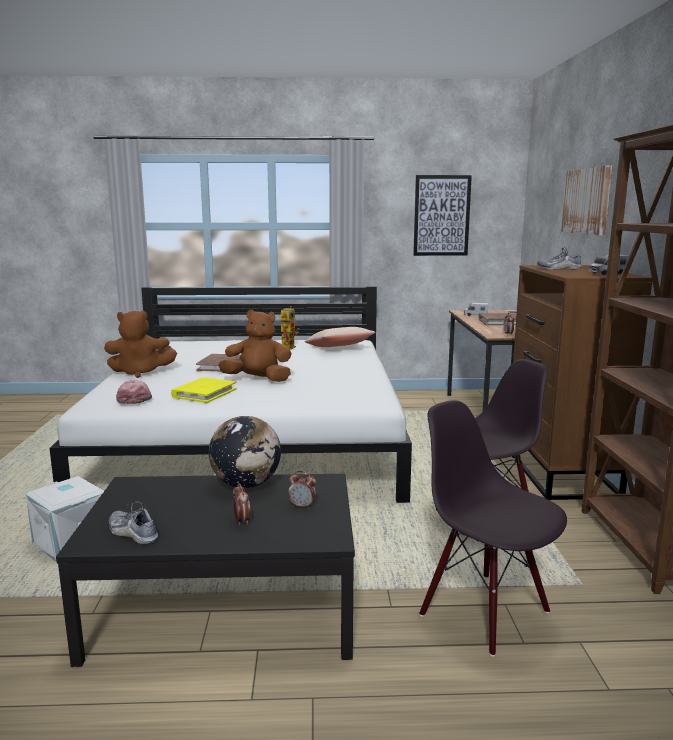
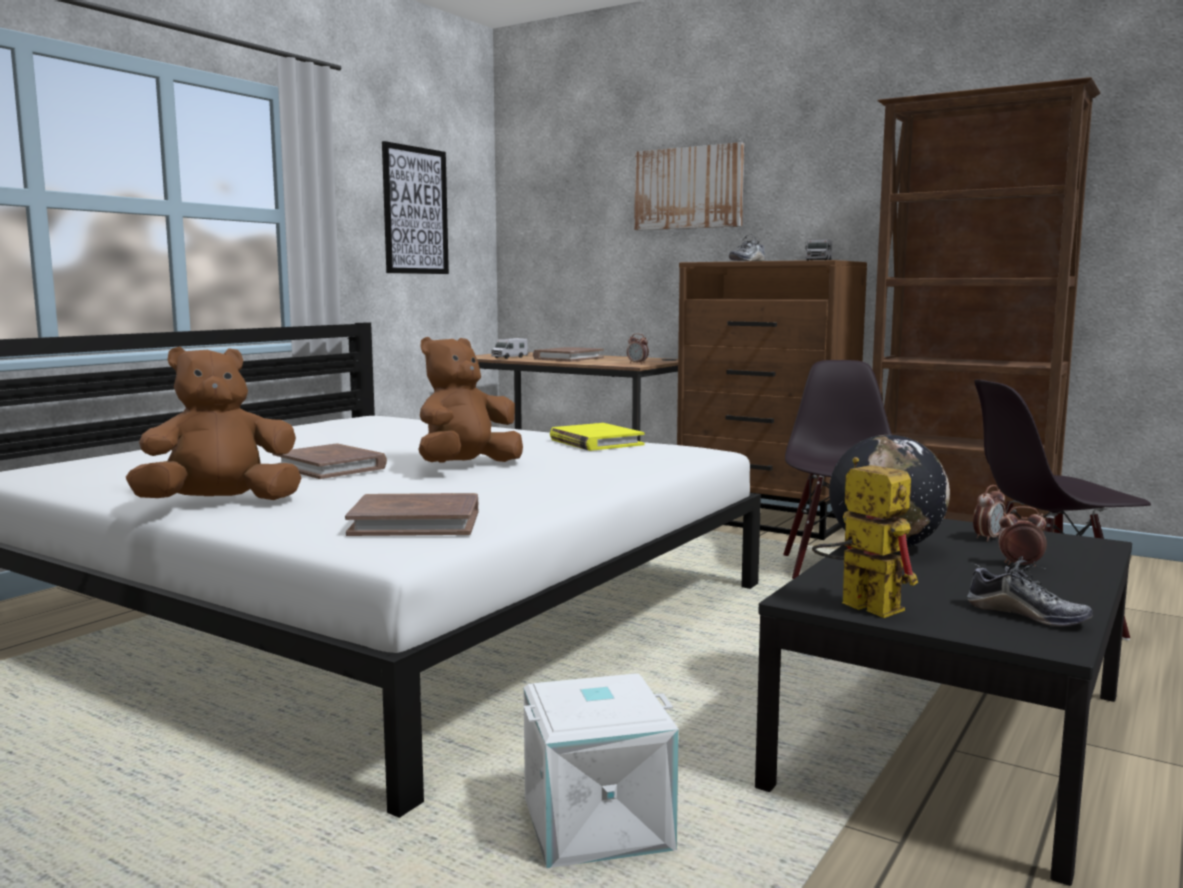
camera: 55 degrees left, 5 degrees down
brown plush toy [104,311,177,378] -> brown plush toy turned 150 degrees counterclockwise [126,347,302,500]
shoe [109,501,158,544] -> shoe turned 120 degrees counterclockwise [967,556,1093,626]
pink cap [116,380,152,404] -> brown book [345,493,478,536]
yellow book [171,377,237,403] -> yellow book moved to [550,423,645,451]
toy robot [281,306,299,350] -> toy robot moved to [812,457,918,618]
beige pillow [304,327,375,347] -> none

